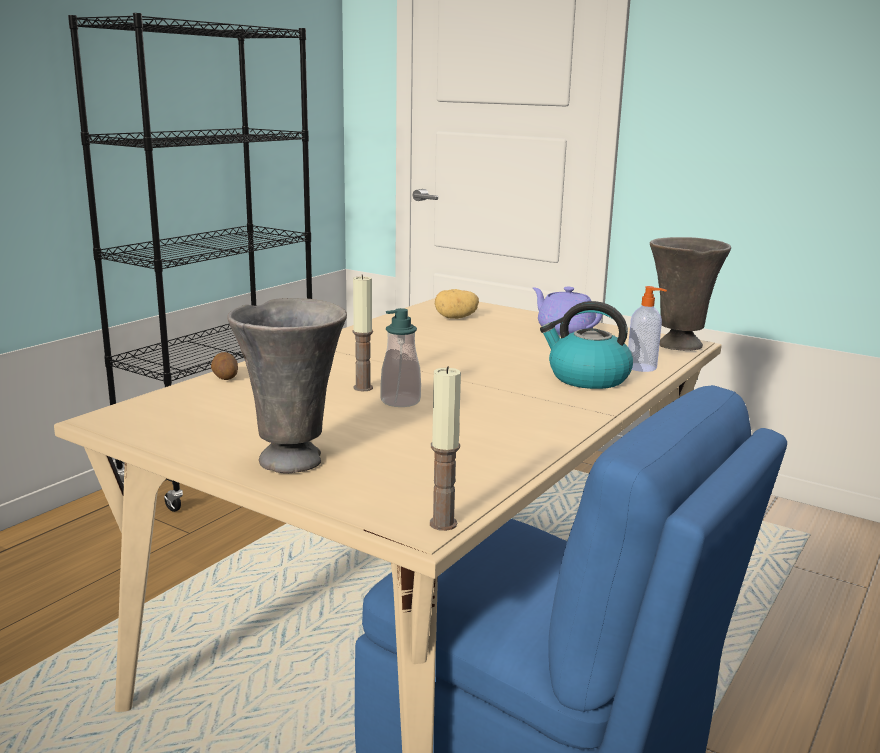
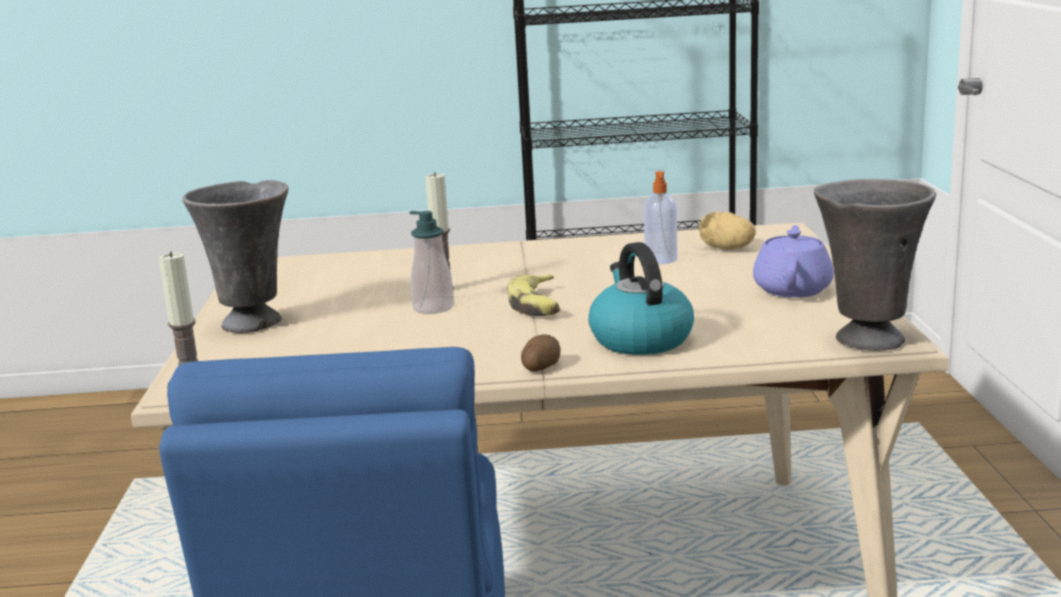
camera: 55 degrees right, 0 degrees up
potato [211,352,238,380] -> potato moved to [521,334,561,371]
soap dispenser [628,286,667,372] -> soap dispenser moved to [644,171,678,264]
none -> banana [508,274,560,316]

